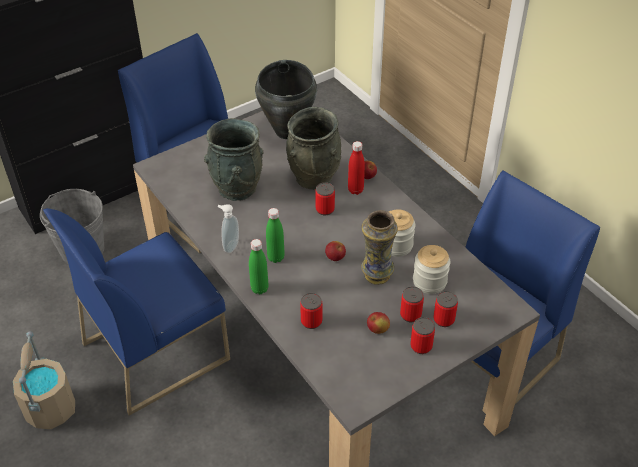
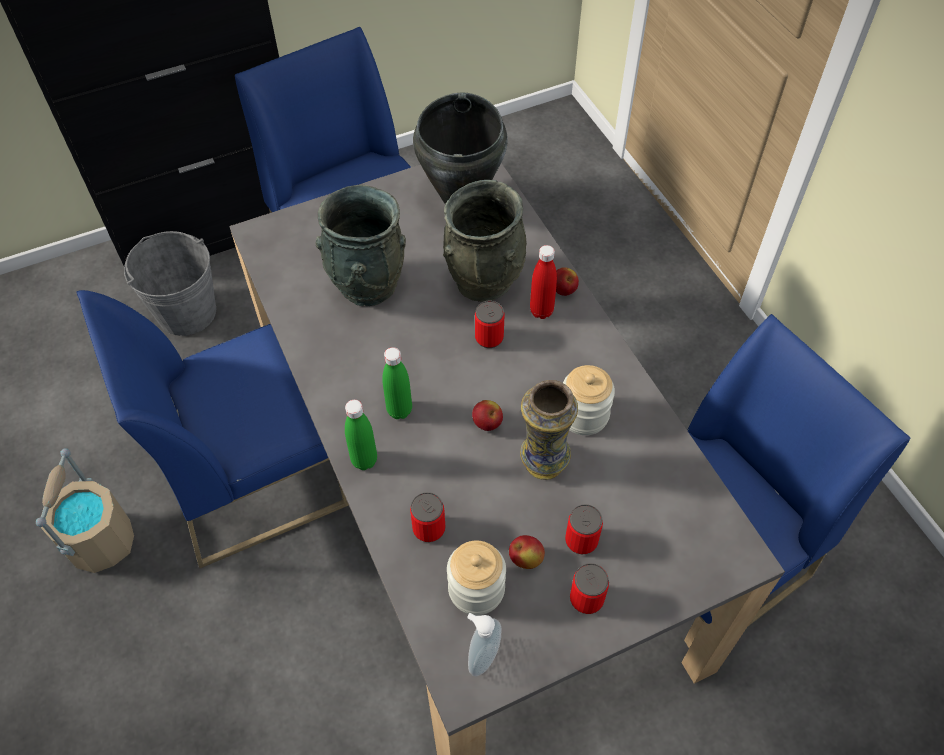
camera: 10 degrees right, 10 degrees up
soap dispenser [218,204,239,253] -> soap dispenser moved to [467,613,501,676]
jar [413,245,450,294] -> jar moved to [447,541,506,615]
can [433,291,458,327] -> none

